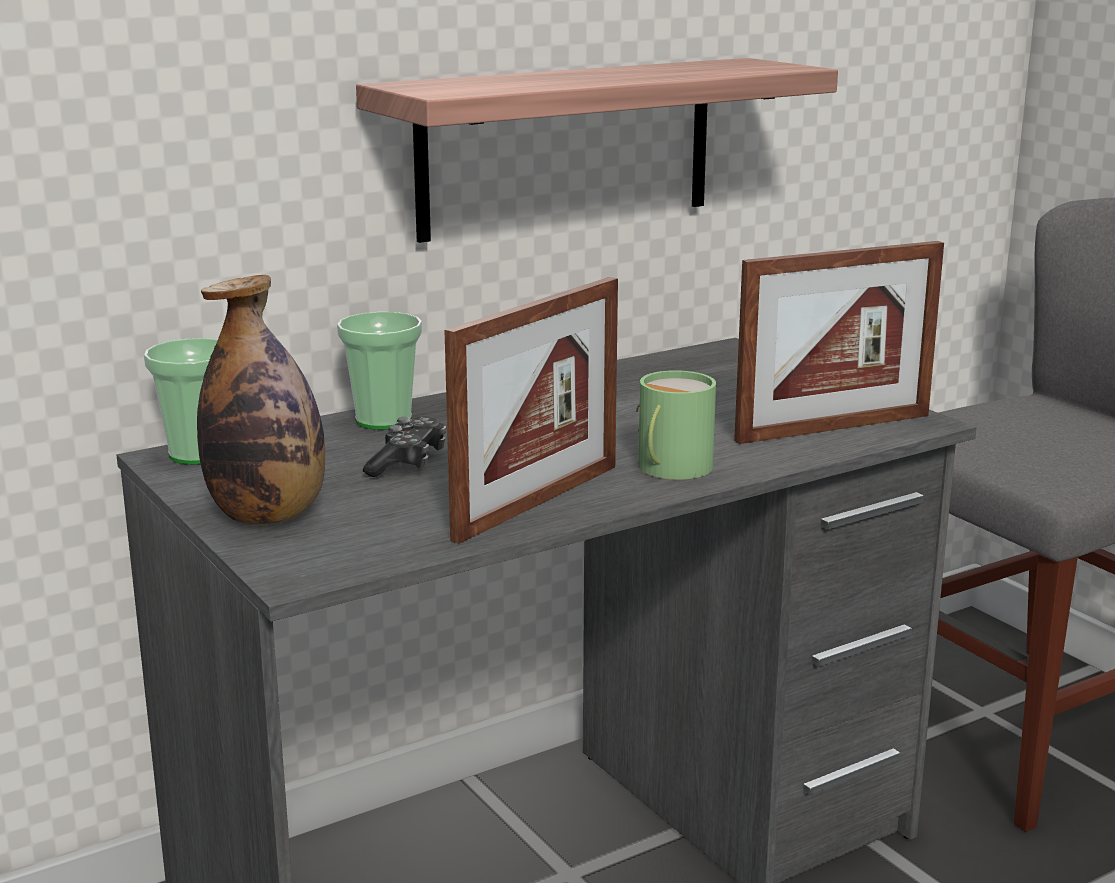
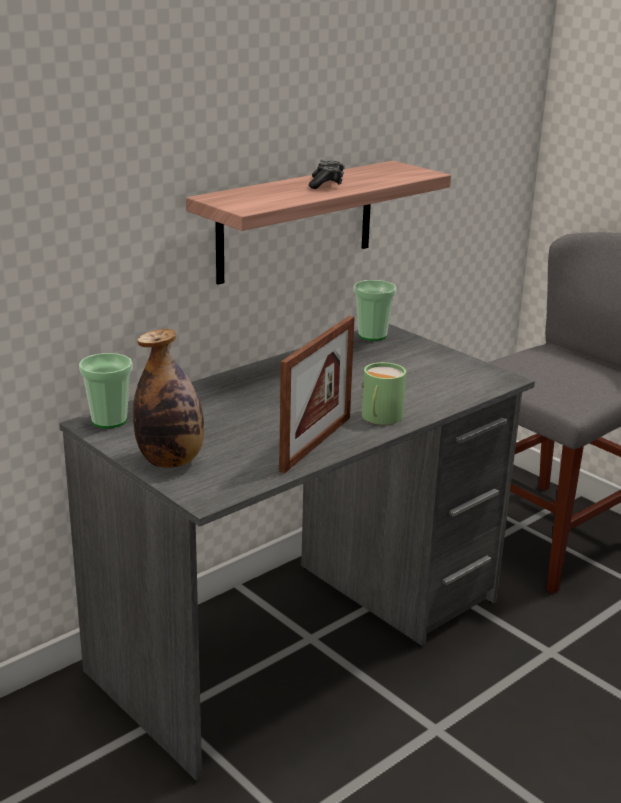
camera: 10 degrees left, 5 degrees up
cup [337,312,422,430] -> cup moved to [354,280,397,341]
game controller [363,417,446,477] -> game controller moved to [309,160,345,189]
picture frame [734,241,944,444] -> none

